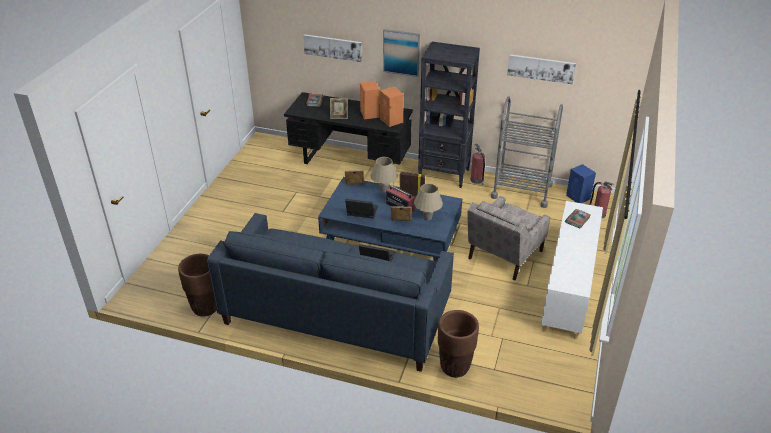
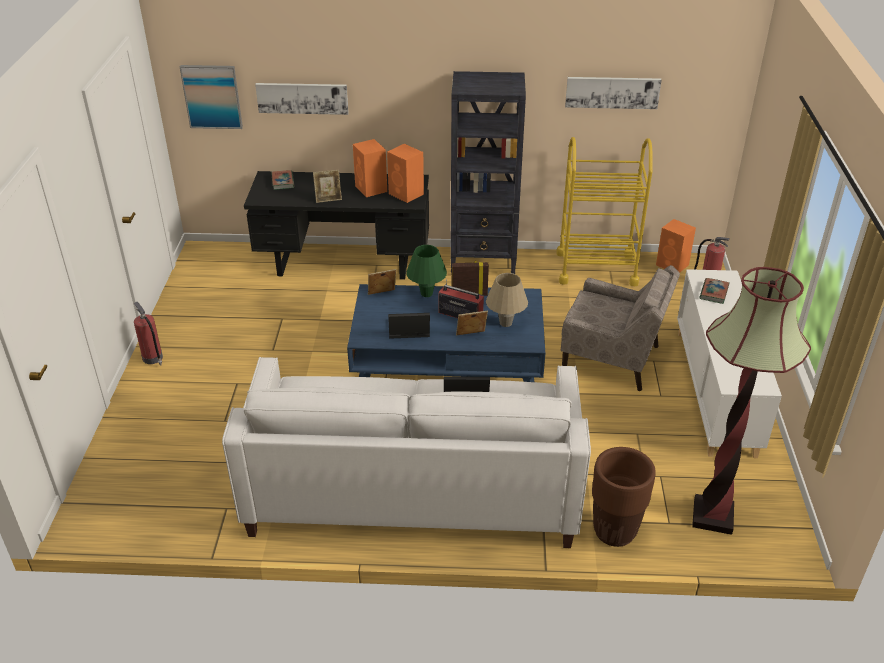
camera: 15 degrees left, 0 degrees up
brown planter [178,254,217,317] -> none
blue sofa [207,213,454,372] -> white sofa [222,357,591,548]
beige table lamp [370,157,398,192] -> green table lamp [406,245,447,297]
picture [383,29,420,77] -> picture moved to [180,65,243,129]
beige armchair [467,196,550,280] -> beige armchair turned 90 degrees counterclockwise [561,265,680,391]
fire extinguisher [470,144,485,185] -> fire extinguisher moved to [134,302,163,366]
grey cart [491,96,563,208] -> yellow cart [556,137,653,286]
blue speaker [566,164,596,203] -> orange speaker [656,219,696,273]
none -> floor lamp [692,267,811,535]

